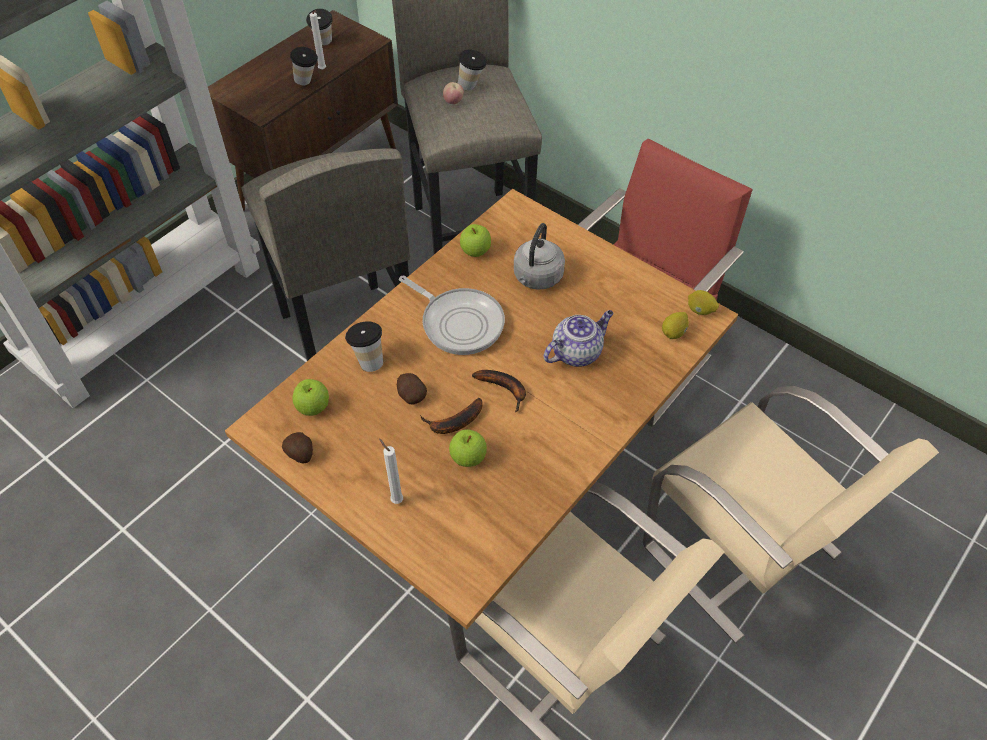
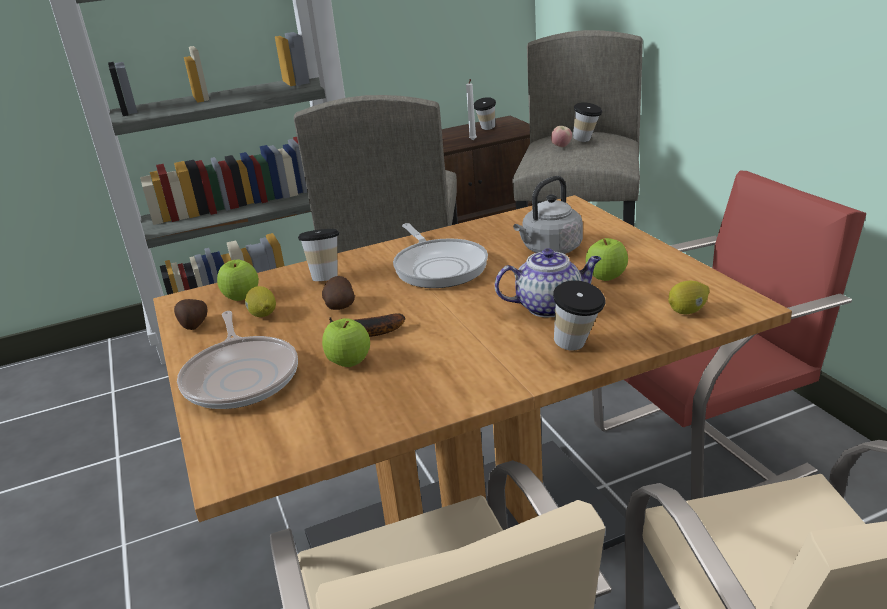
camera: 30 degrees right, 25 degrees down
cup [290,47,318,85] -> cup moved to [553,280,606,351]
white candle [379,438,403,504] -> frying pan [177,311,298,409]
apple [460,224,491,257] -> apple moved to [586,238,628,281]
banana [472,370,526,412] -> none
lemon [688,290,719,315] -> lemon moved to [245,286,276,317]

